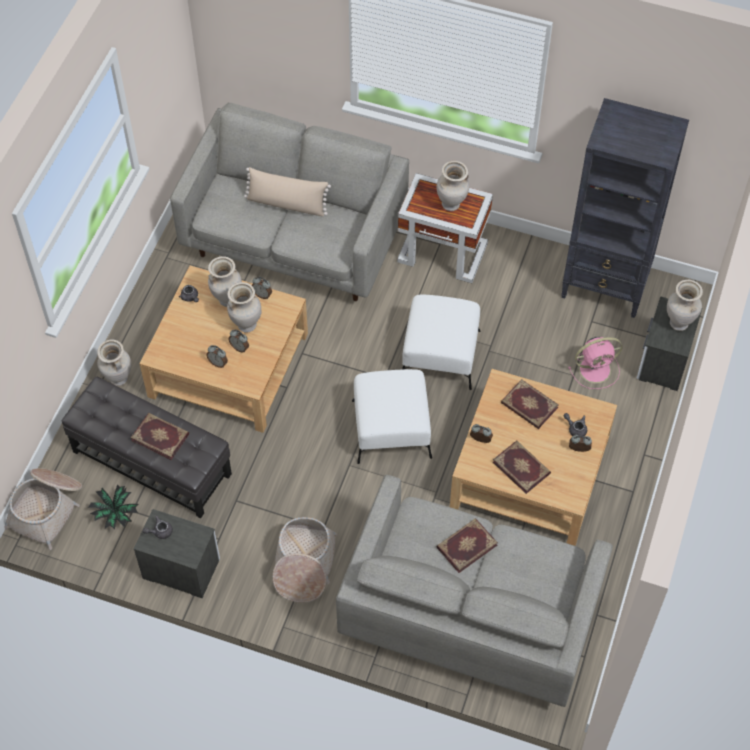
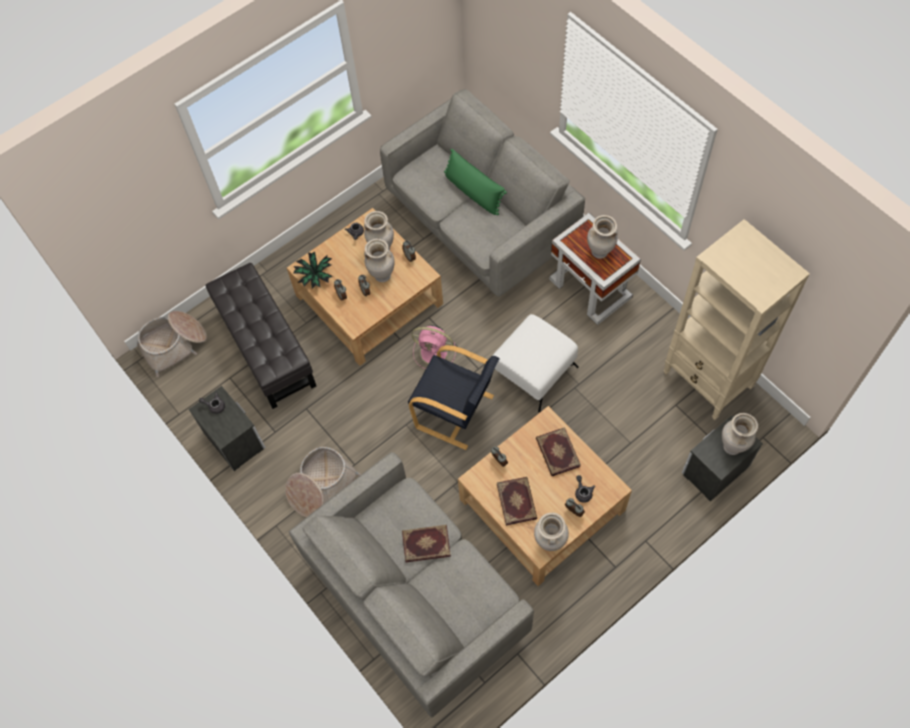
camera: 35 degrees right, 5 degrees up
potted plant [88,484,139,529] -> potted plant moved to [293,252,333,288]
beige vase [97,340,131,386] -> beige vase moved to [534,513,569,551]
book [130,413,189,460] -> none
beige pillow [244,167,331,216] -> green pillow [444,149,507,215]
white ottoman [352,369,432,464] -> black armchair [408,345,500,450]
black bookcase [561,98,689,318] -> beige bookcase [663,219,810,420]
pink fan [568,337,623,389] -> pink fan moved to [411,325,456,369]

